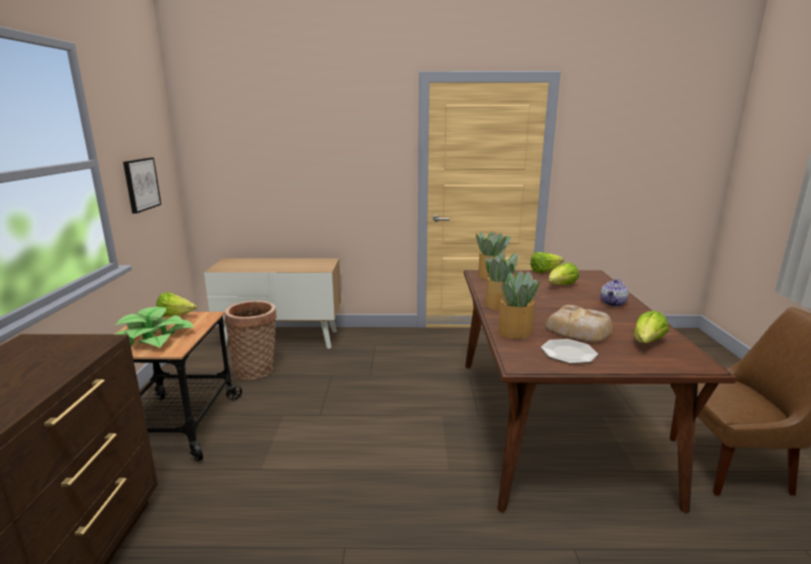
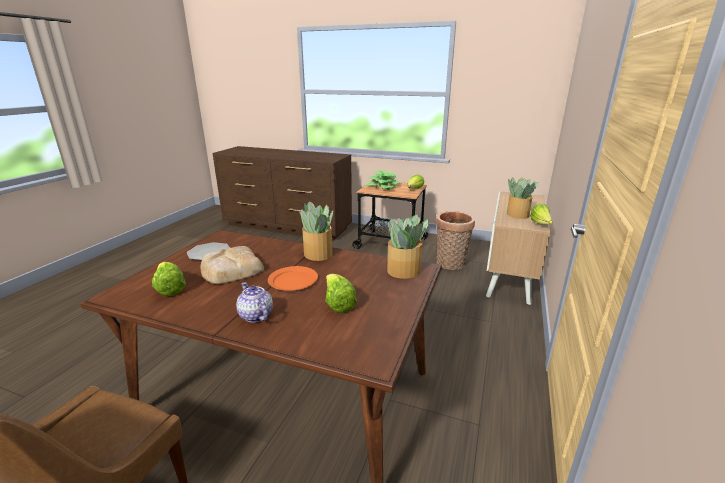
camera: 110 degrees right, 5 degrees up
picture [123,158,161,214] -> none
potted plant [498,270,540,339] -> potted plant moved to [507,177,539,219]
lettuce [530,252,564,273] -> lettuce moved to [530,204,553,224]
none -> orange plate [268,266,318,291]

